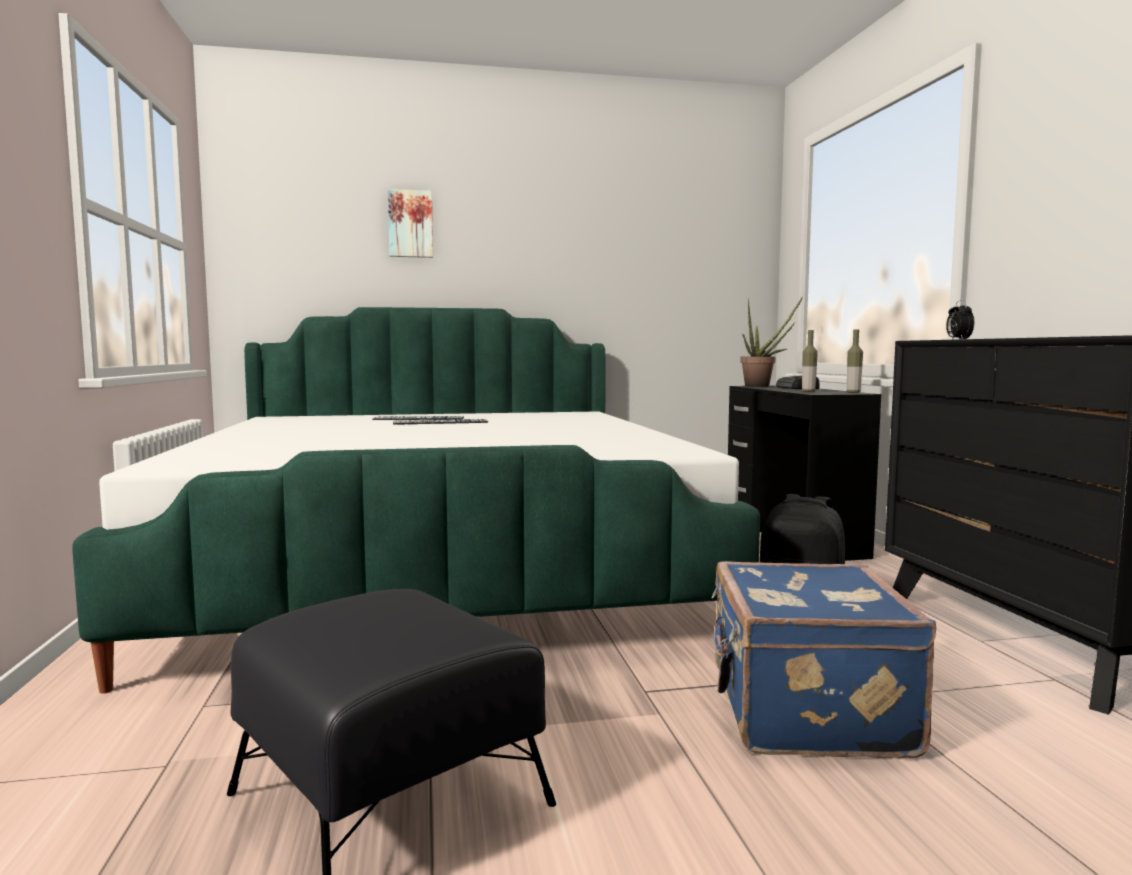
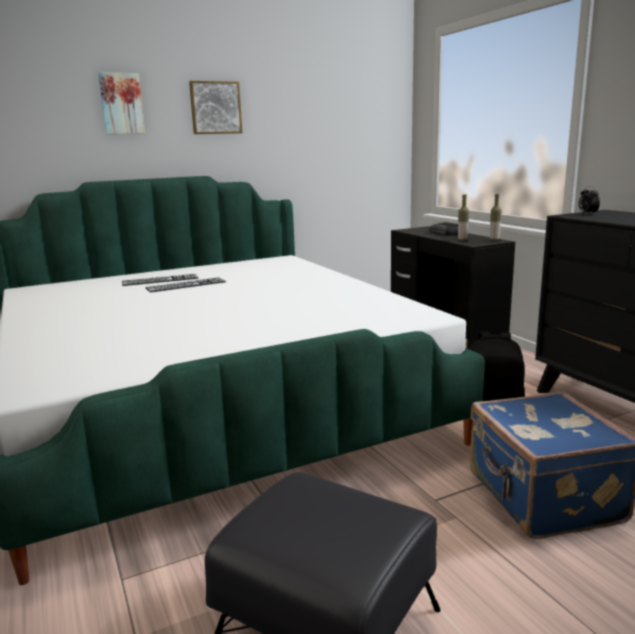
camera: 15 degrees left, 10 degrees up
potted plant [740,297,803,387] -> none
none -> picture [189,81,242,134]

